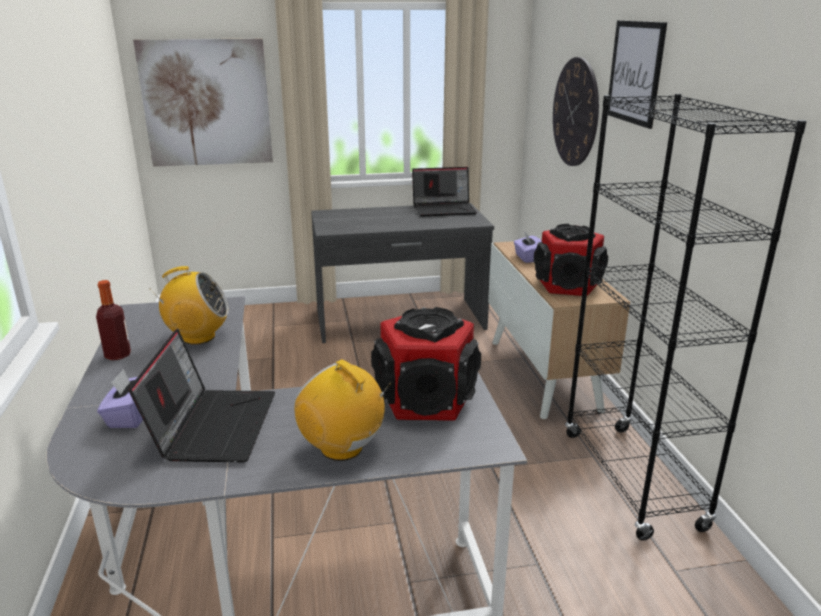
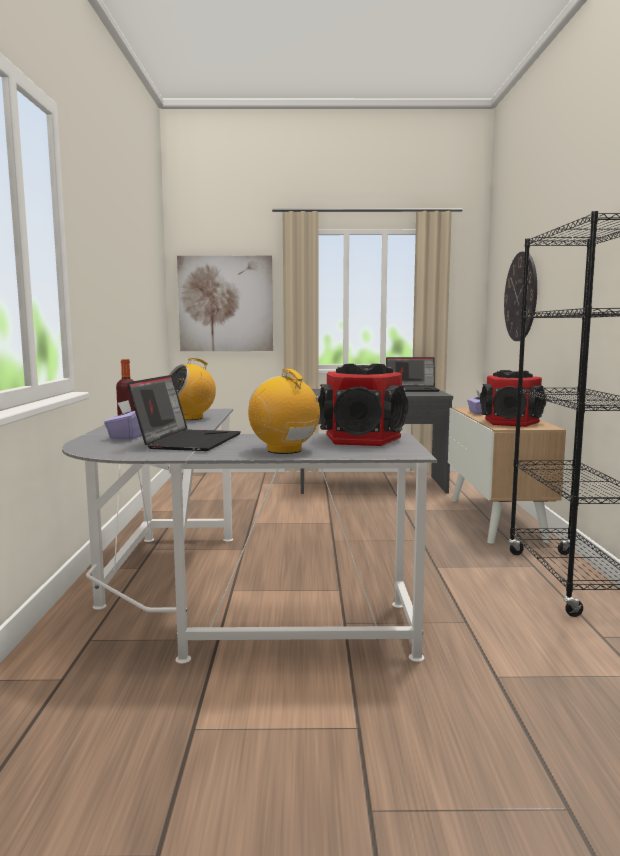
camera: 10 degrees right, 15 degrees down
radio [150,266,229,345] -> radio turned 135 degrees clockwise [169,358,216,420]
picture [608,21,667,129] -> none

